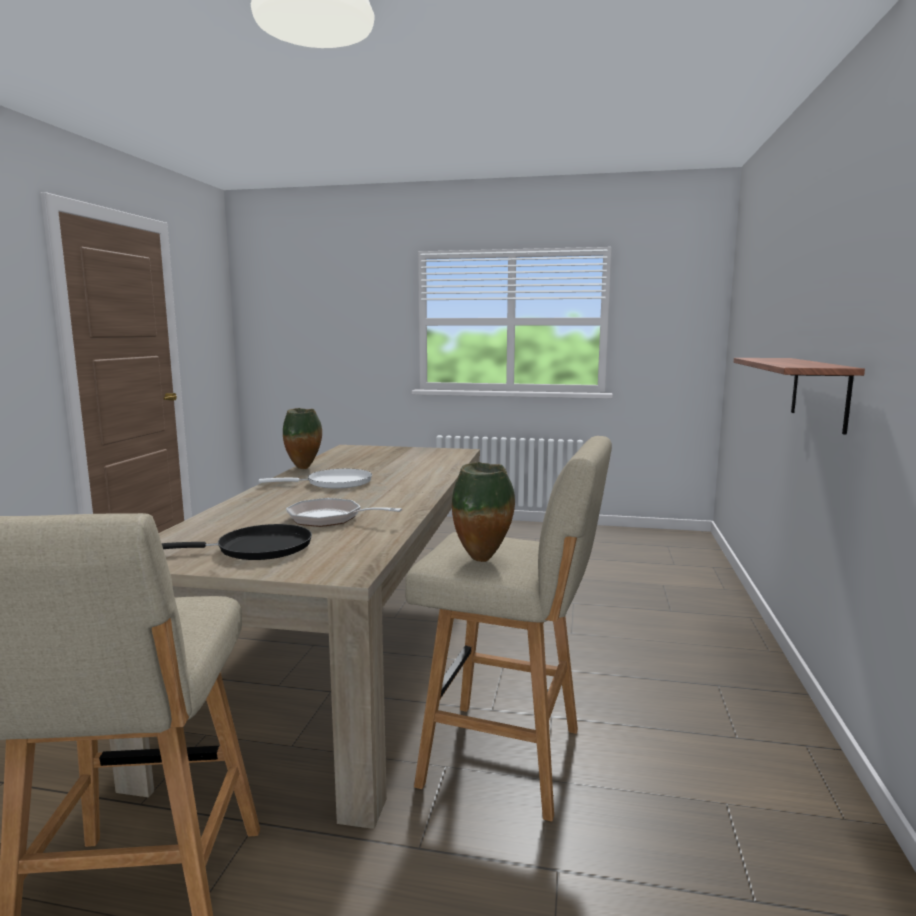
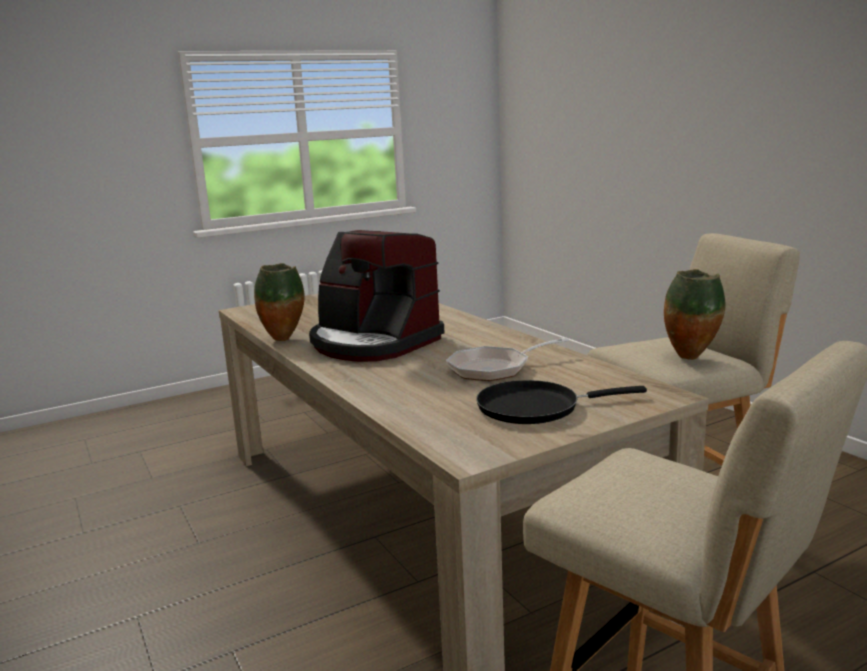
camera: 40 degrees left, 5 degrees up
black frying pan [162,524,312,560] -> black frying pan turned 135 degrees counterclockwise [476,380,647,424]
white frying pan [259,469,372,488] -> coffee machine [309,230,445,362]
shelf [734,358,865,435] -> none

